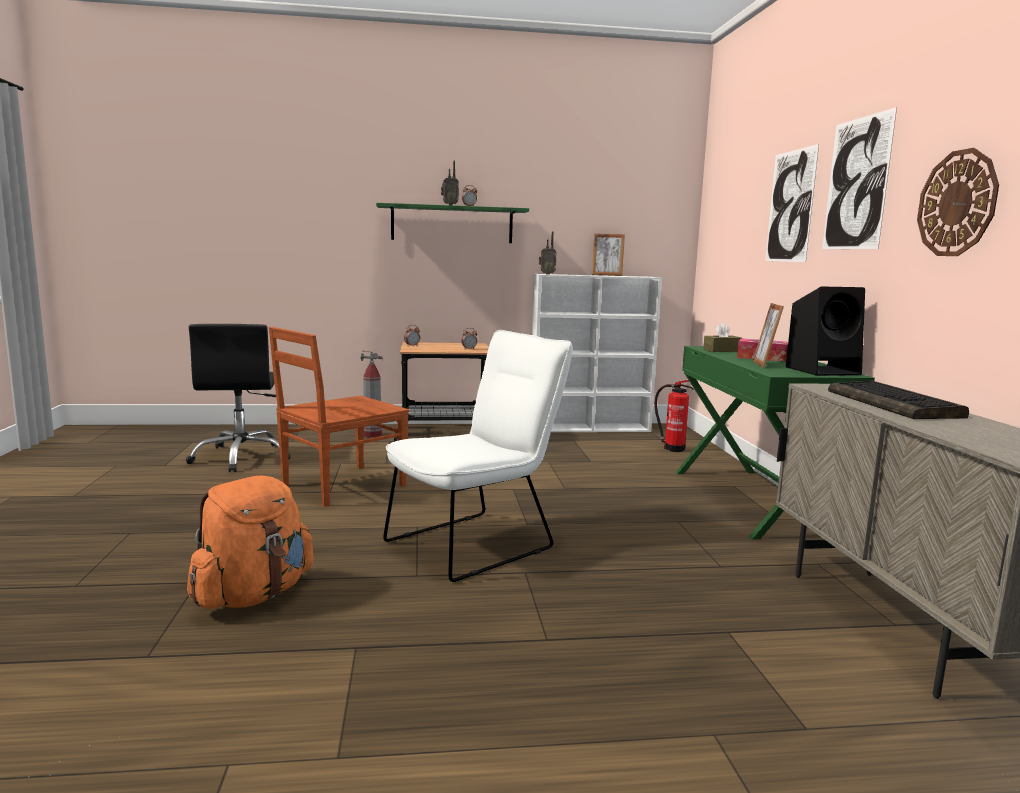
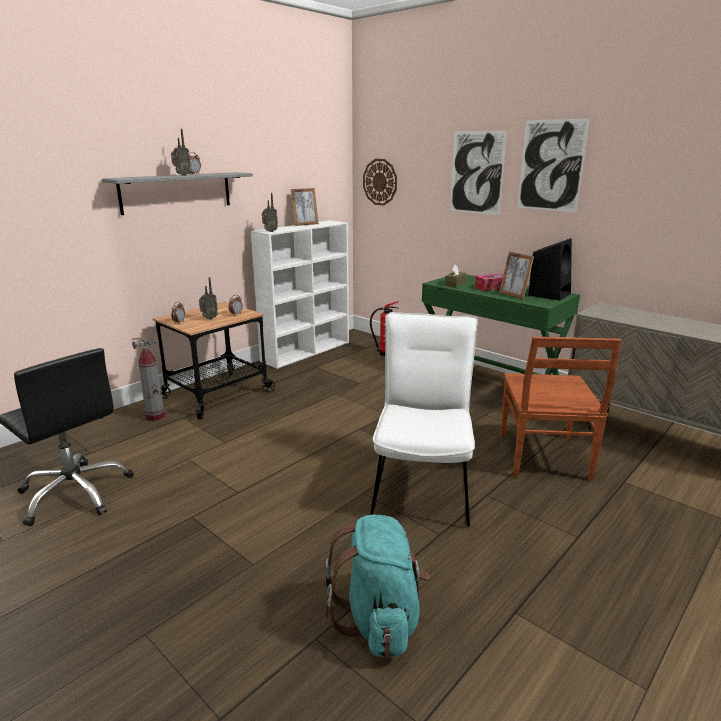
camera: 40 degrees left, 10 degrees up
orange backpack [187,475,314,609] -> turquoise backpack [325,515,429,658]
brown chair [269,327,409,507] -> brown chair moved to [501,337,622,481]
green shelf [376,203,529,243] -> grey shelf [102,172,253,215]
keyboard [828,381,969,419] -> none
wall clock [917,148,999,256] -> wall clock moved to [363,159,397,205]
none -> radio [199,277,218,320]

